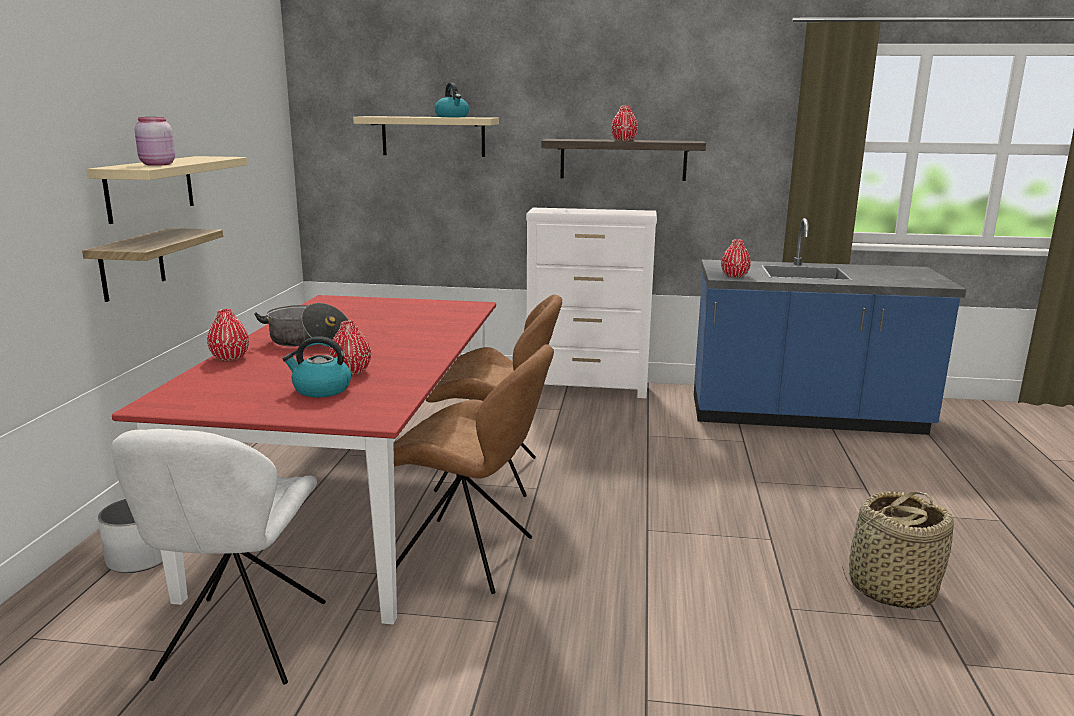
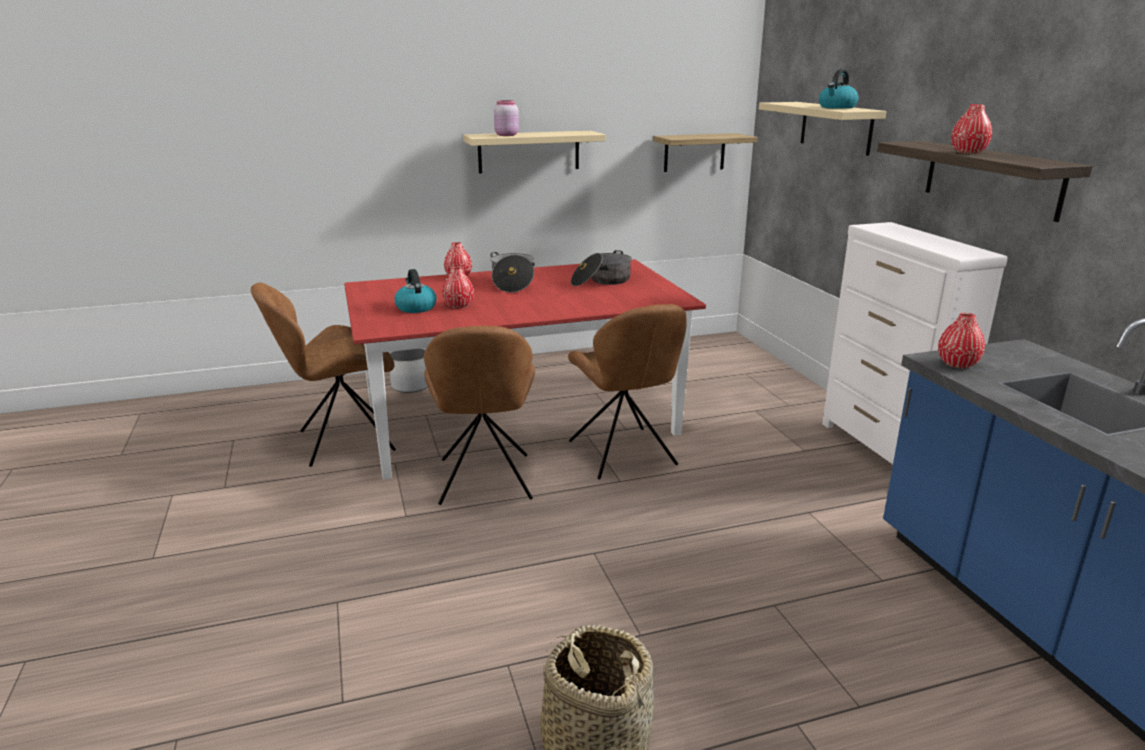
camera: 65 degrees right, 5 degrees up
shelf [82,228,223,302] -> shelf moved to [653,133,758,172]
white chair [111,429,326,685] -> brown chair [251,283,396,467]
none -> cooking pot [571,250,632,286]

